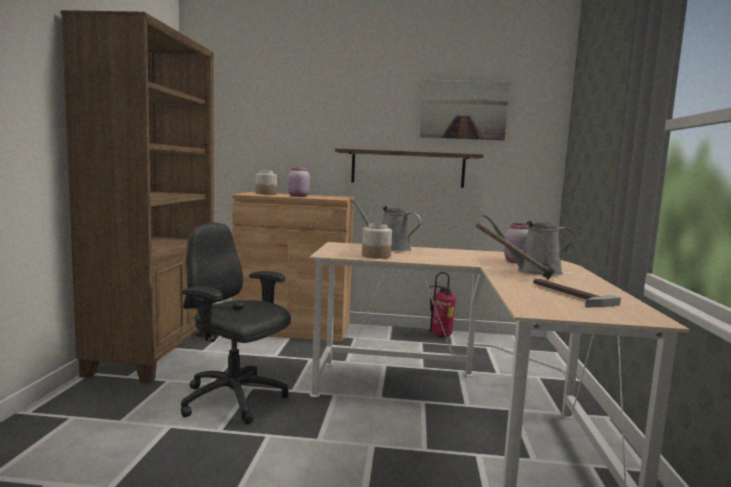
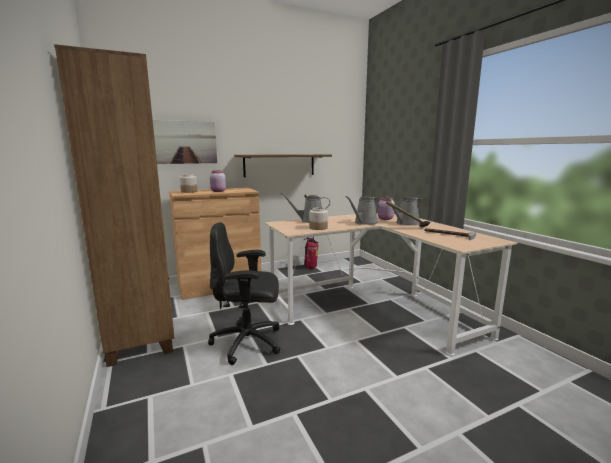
camera: 30 degrees left, 5 degrees up
picture [420,80,510,140] -> picture moved to [153,120,217,164]
none -> grey watering can [346,196,378,225]

